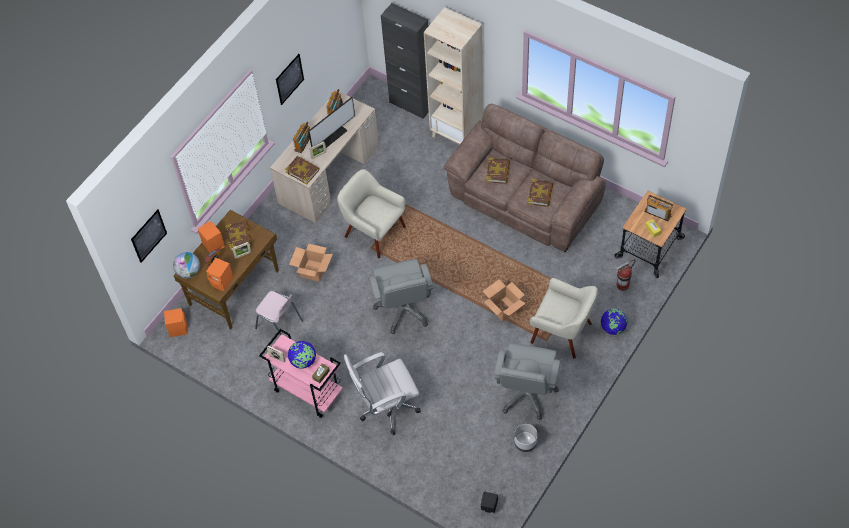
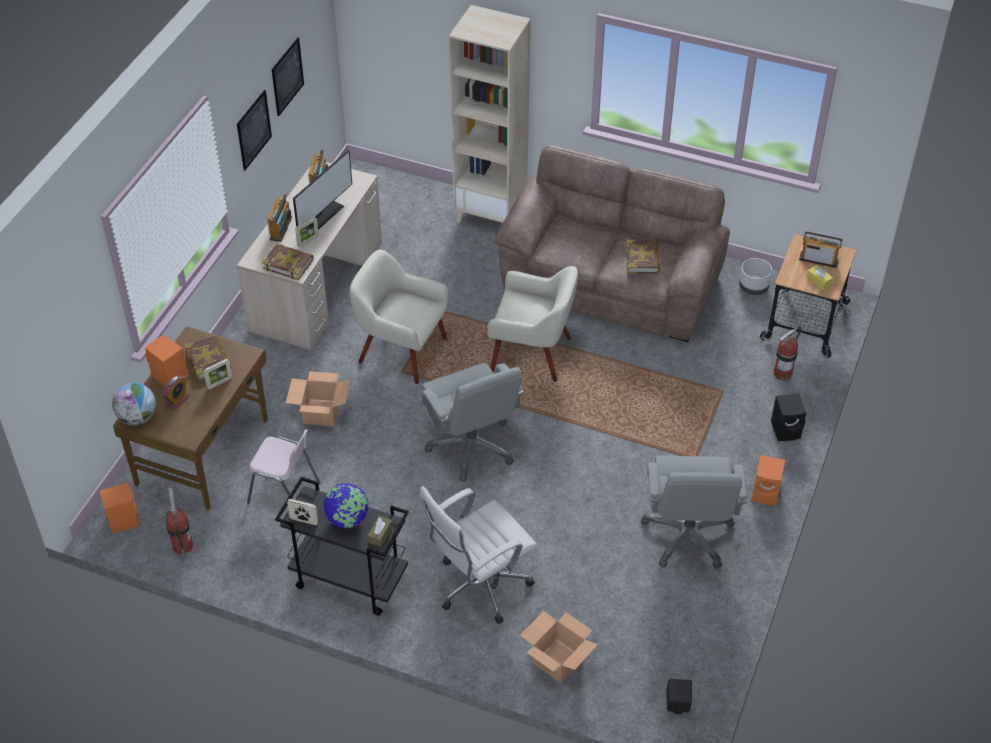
camera: 15 degrees left, 10 degrees down
picture [131,210,167,263] -> picture moved to [272,38,304,116]
orange speaker [206,258,234,291] -> orange speaker moved to [752,455,785,506]
pink cart [259,329,343,418] -> black cart [275,477,409,616]
black cabinet [381,3,429,119] -> none
cardboard box [482,279,526,322] -> cardboard box moved to [520,611,598,683]
book [486,157,510,184] -> none
grey planter [514,424,538,452] -> grey planter moved to [739,258,772,295]
beige armchair [530,278,598,359] -> beige armchair moved to [487,266,578,382]
globe [601,308,628,335] -> black speaker [771,393,806,441]
none -> fire extinguisher [166,488,193,557]

